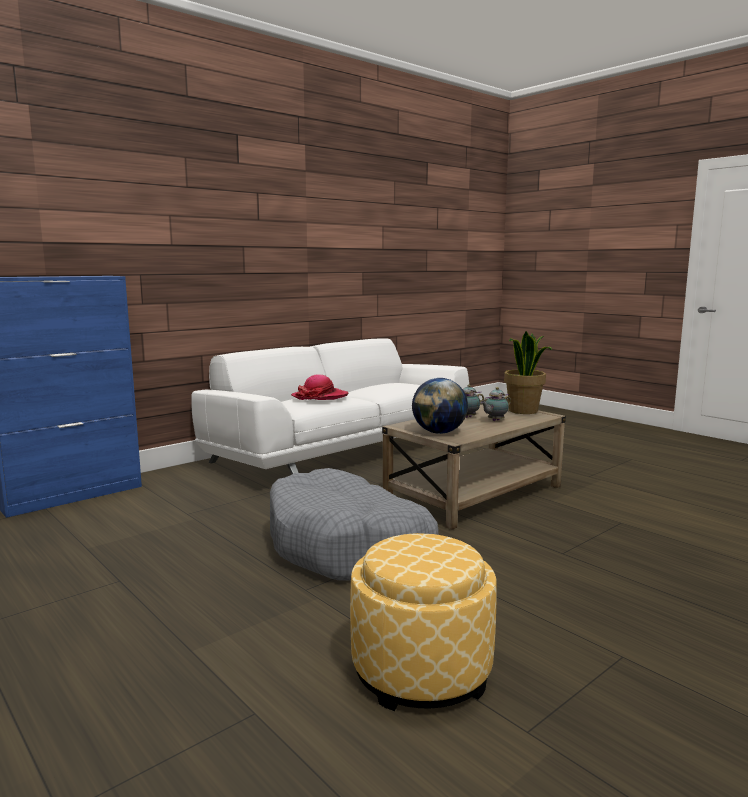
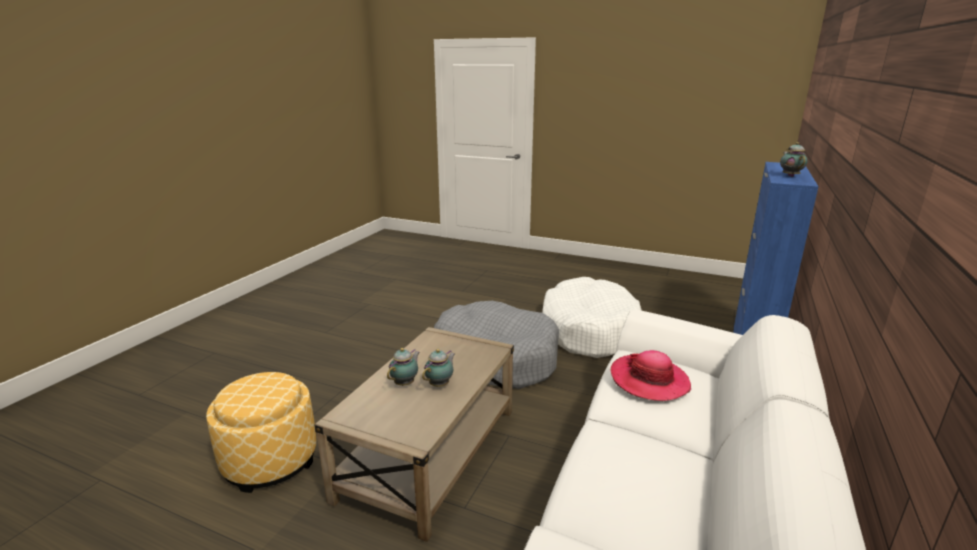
camera: 155 degrees right, 10 degrees up
ottoman [350,533,497,711] -> ottoman moved to [206,372,316,493]
globe [412,378,468,434] -> none
potted plant [504,331,552,414] -> none
none -> white dog bed [542,277,641,358]
none -> teapot [780,142,808,177]

